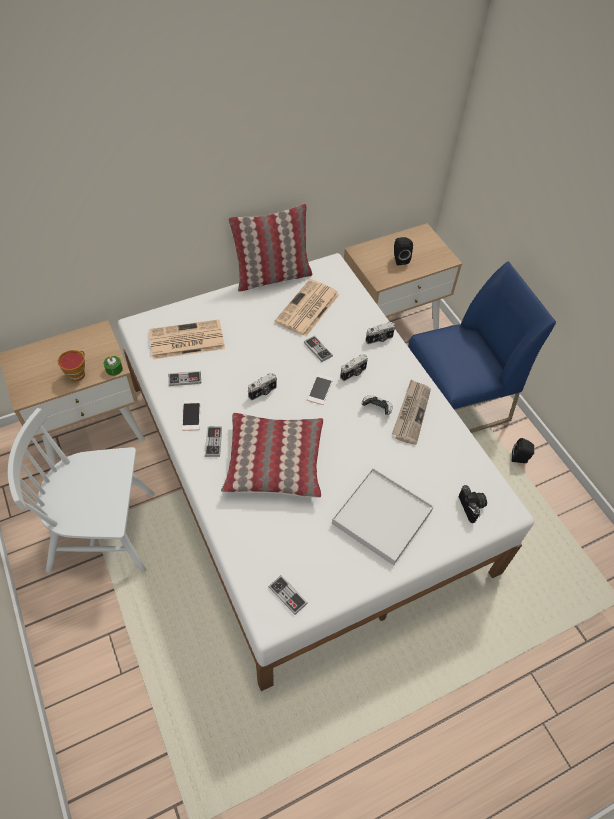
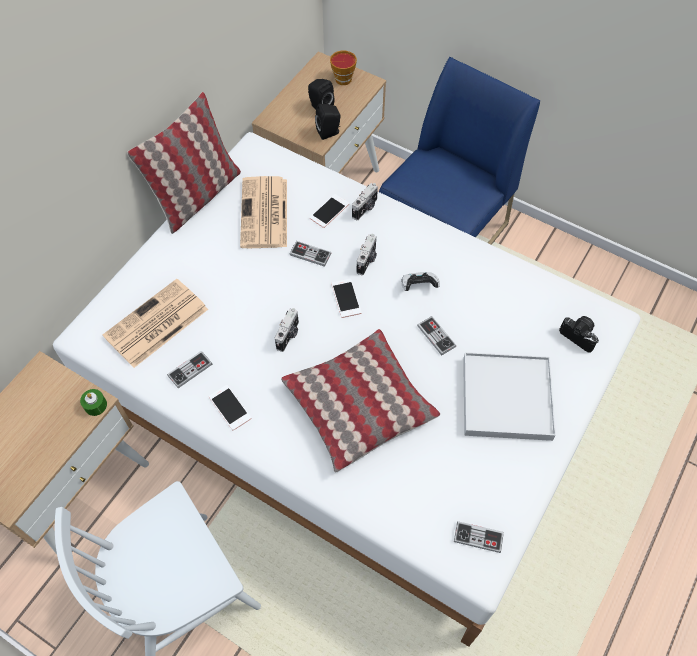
camera: 30 degrees left, 5 degrees up
cup [58,350,85,382] -> cup moved to [330,51,357,85]
game controller [205,427,222,457] -> game controller moved to [417,316,456,356]
newspaper [392,379,431,445] -> none
black speaker [512,438,534,463] -> black speaker moved to [315,104,341,140]
none -> phone [310,194,349,228]

